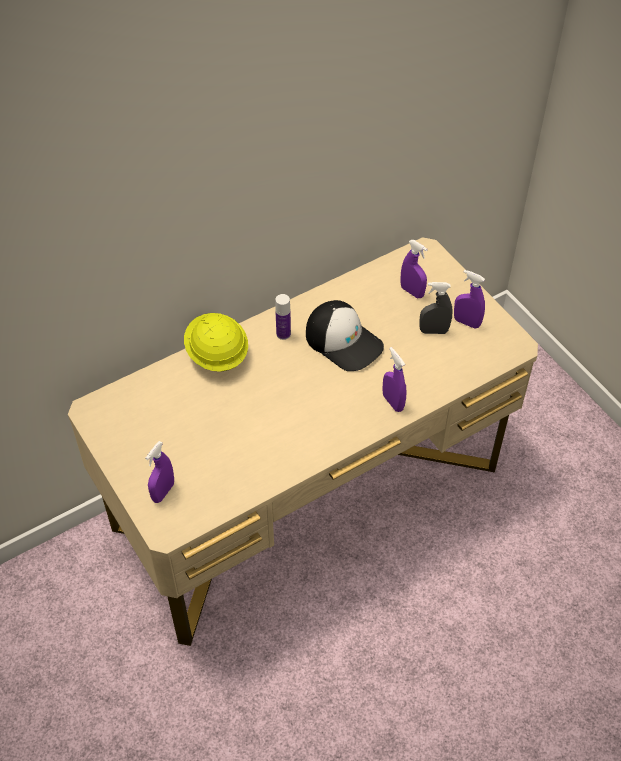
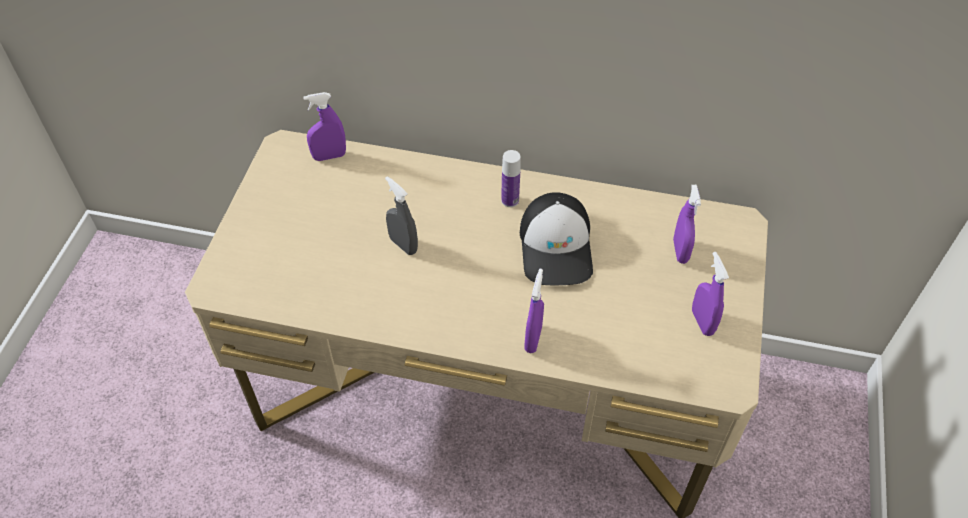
camera: 45 degrees right, 0 degrees up
purple spray bottle [145,441,174,503] -> purple spray bottle moved to [303,92,346,161]
yellow hard hat [184,313,248,372] -> none
grey spray bottle [419,282,452,334] -> grey spray bottle moved to [385,176,418,255]

